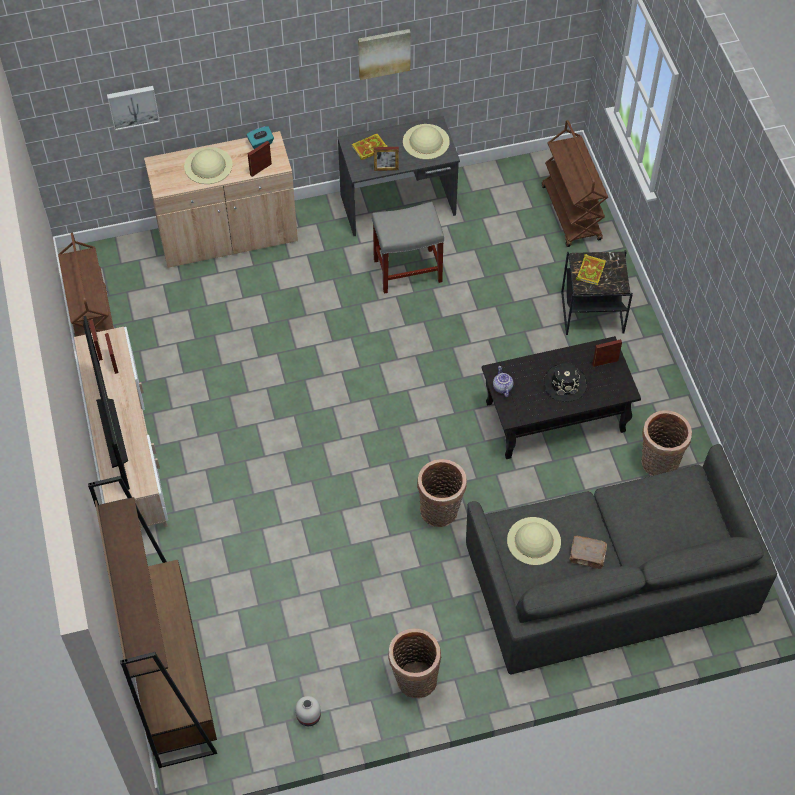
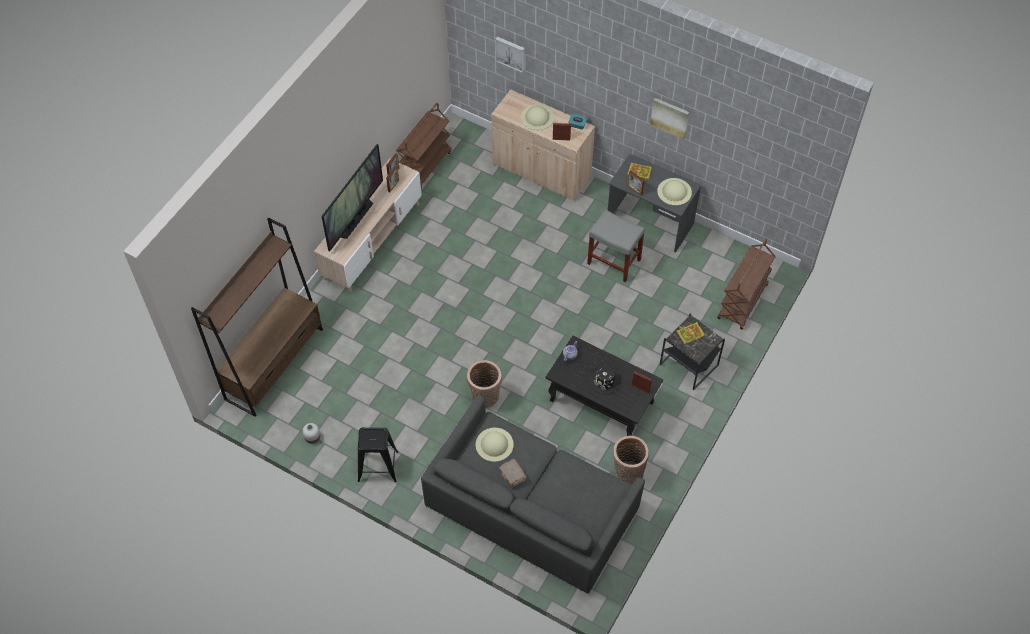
camera: 45 degrees right, 0 degrees up
basket [388,628,442,698] -> black stool [358,428,398,482]

